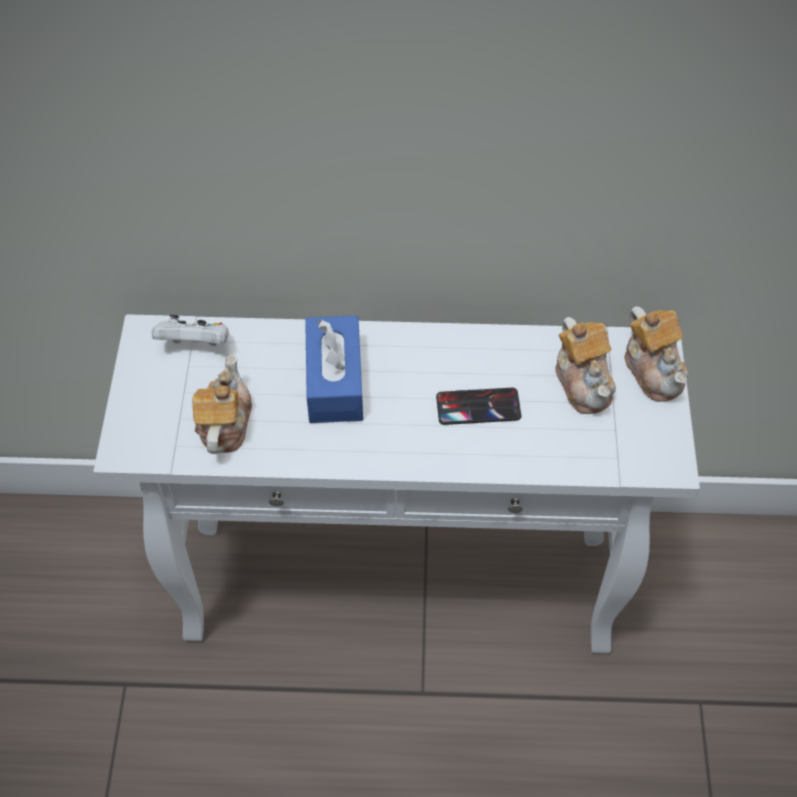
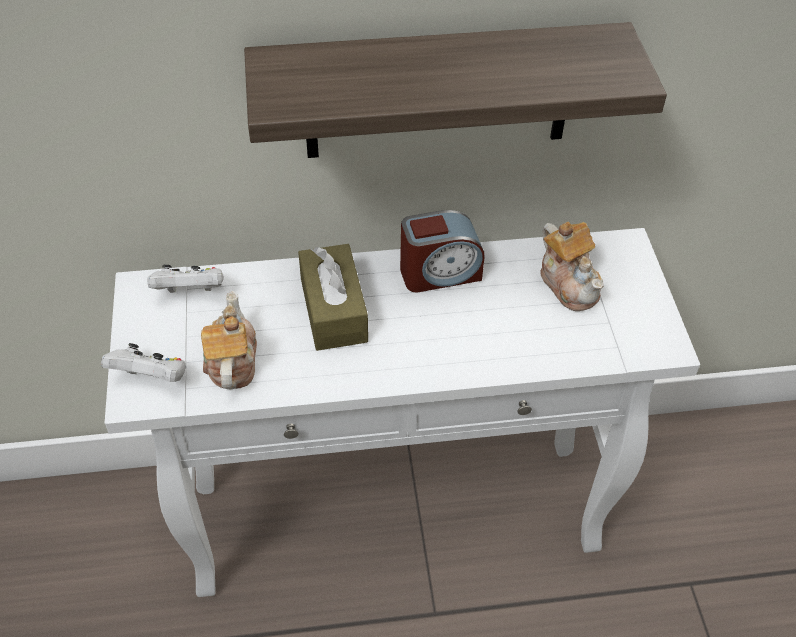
camera: 10 degrees left, 5 degrees down
blue tissue box [305,316,363,423] -> brown tissue box [298,244,368,351]
phone [436,388,521,425] -> none
teapot [625,306,689,402] -> none
none -> white game controller [101,343,186,382]
none -> shelf [244,22,667,158]
none -> alarm clock [400,210,485,293]

